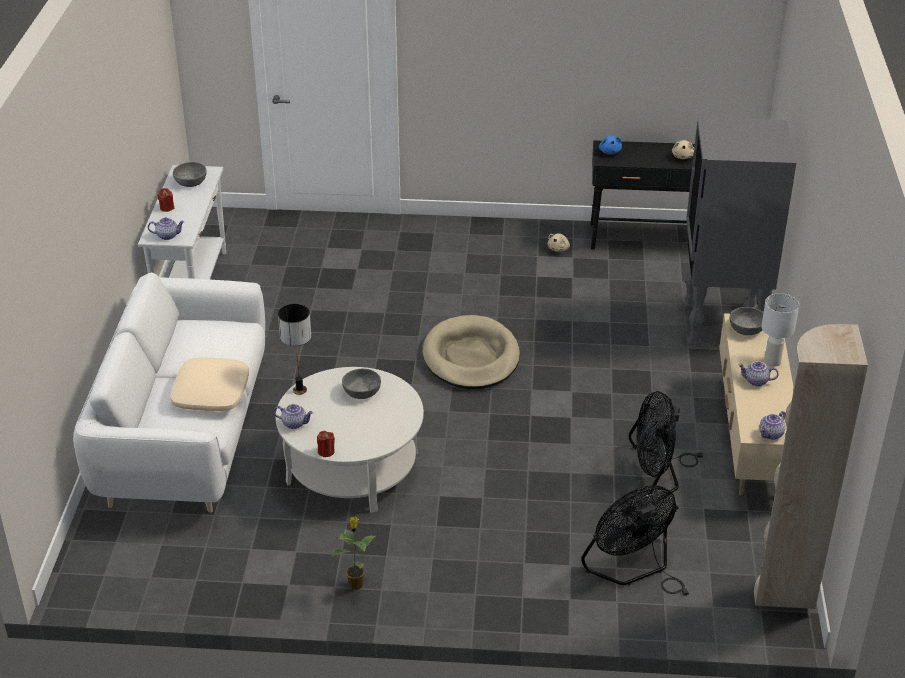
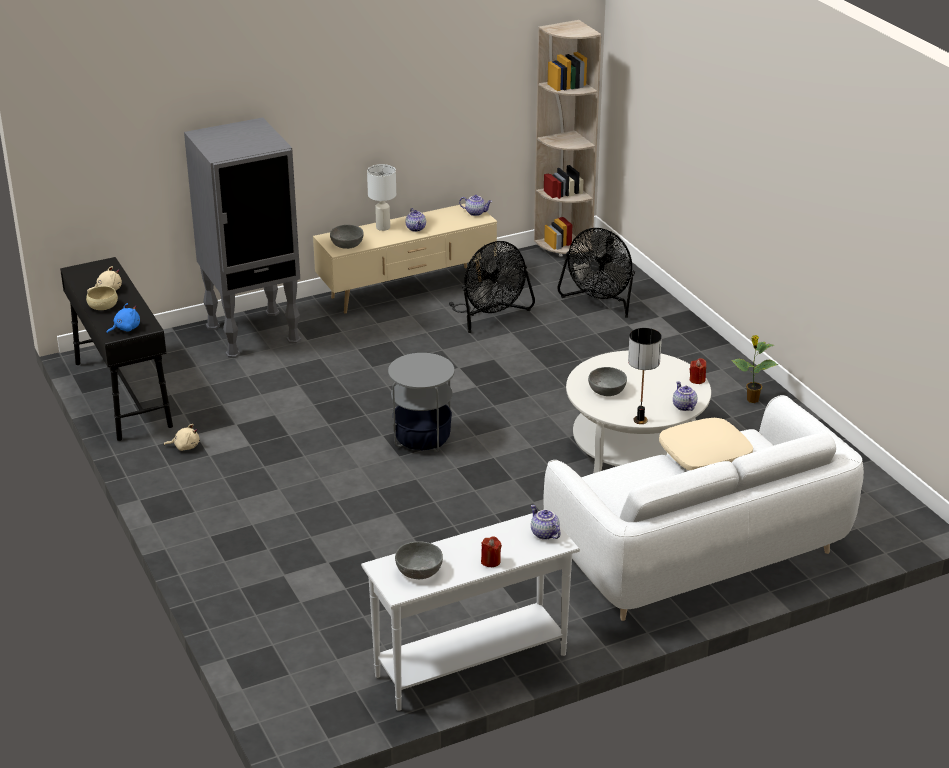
camera: 120 degrees left, 5 degrees down
beige dog bed [423,315,520,389] -> grey side table [388,353,454,452]
none -> beige bowl [86,286,118,310]

